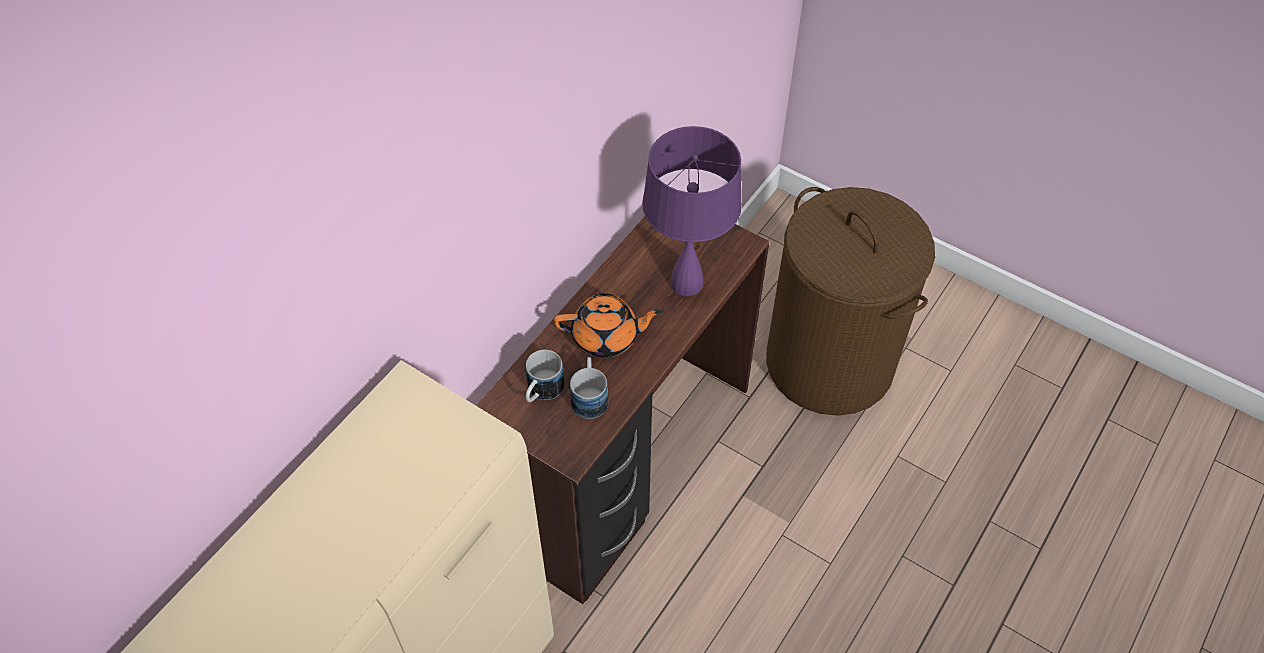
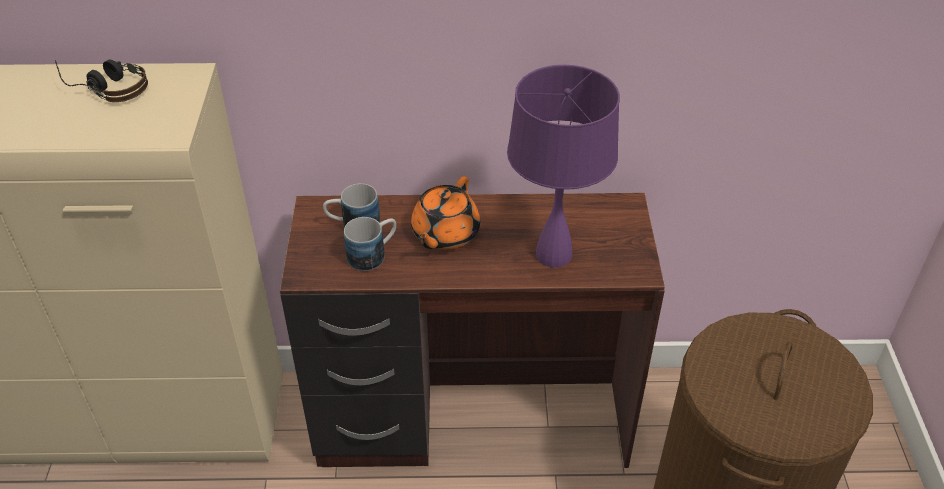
camera: 55 degrees right, 10 degrees down
orange teapot [554,293,662,357] -> orange teapot turned 60 degrees clockwise [411,176,480,250]
none -> headphones [55,59,148,102]

